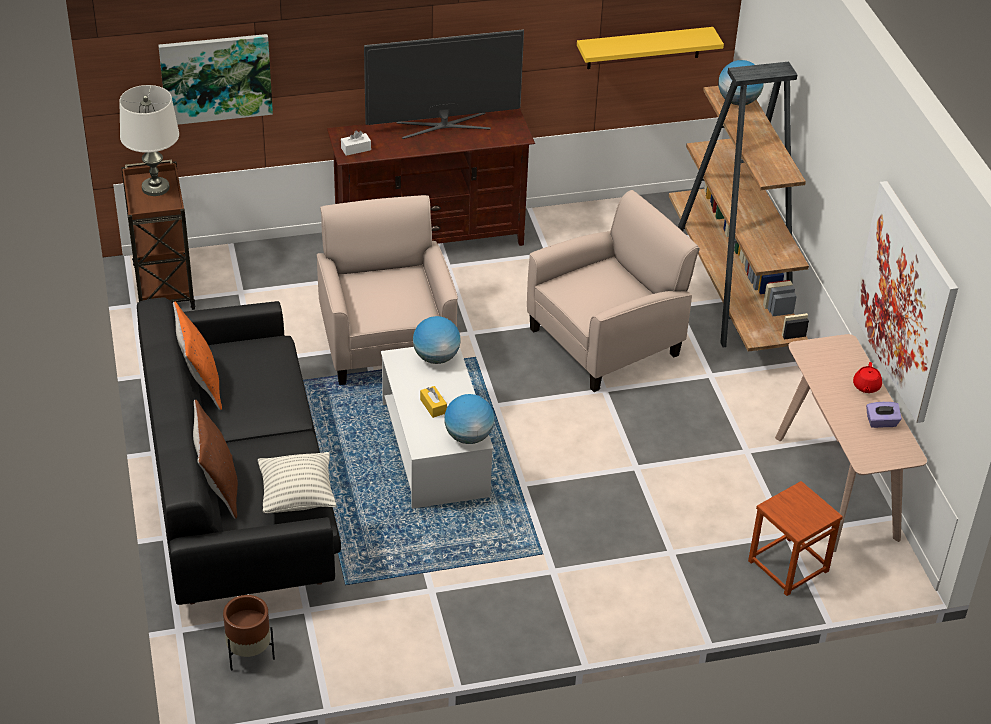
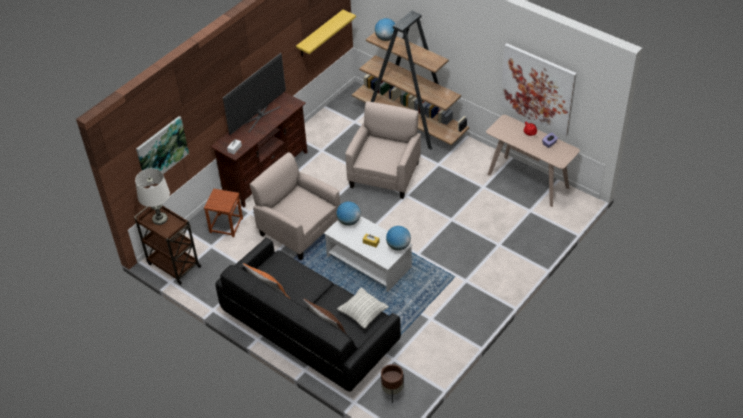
camera: 35 degrees left, 5 degrees up
brown stool [748,481,843,596] -> brown stool moved to [204,189,243,237]

